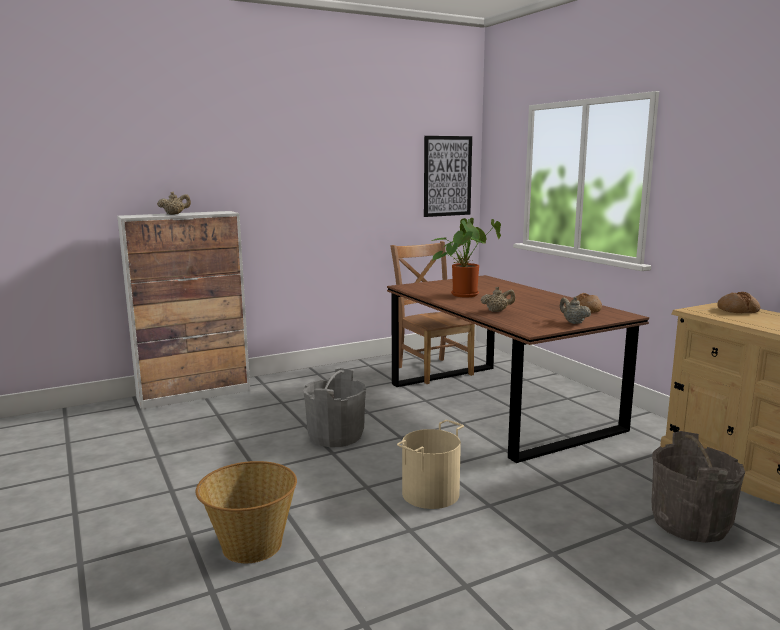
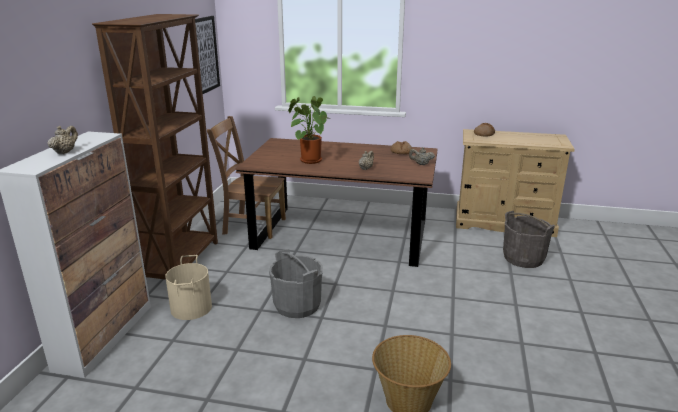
camera: 50 degrees left, 10 degrees up
beige bucket [397,420,464,509] -> beige bucket moved to [165,255,212,320]
none -> brown bookcase [92,14,218,280]

